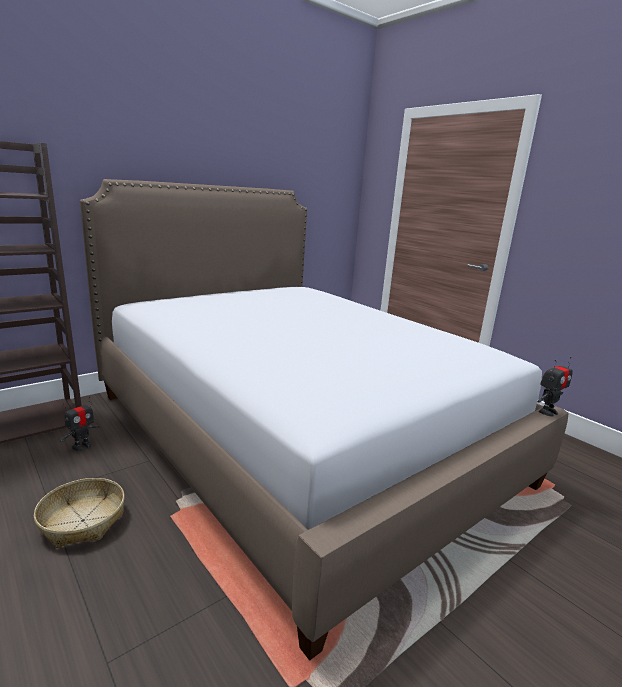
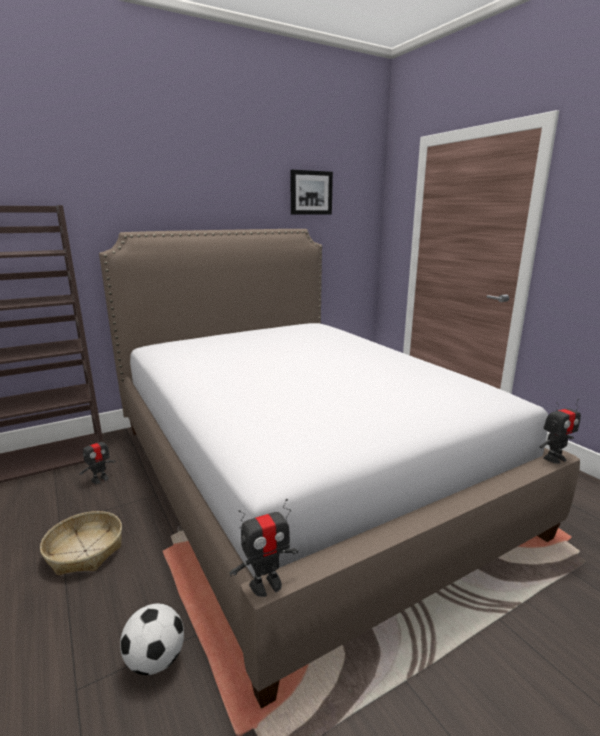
camera: 10 degrees right, 0 degrees up
none -> football [120,603,184,675]
none -> toy robot [230,499,298,597]
none -> picture [290,170,333,214]

